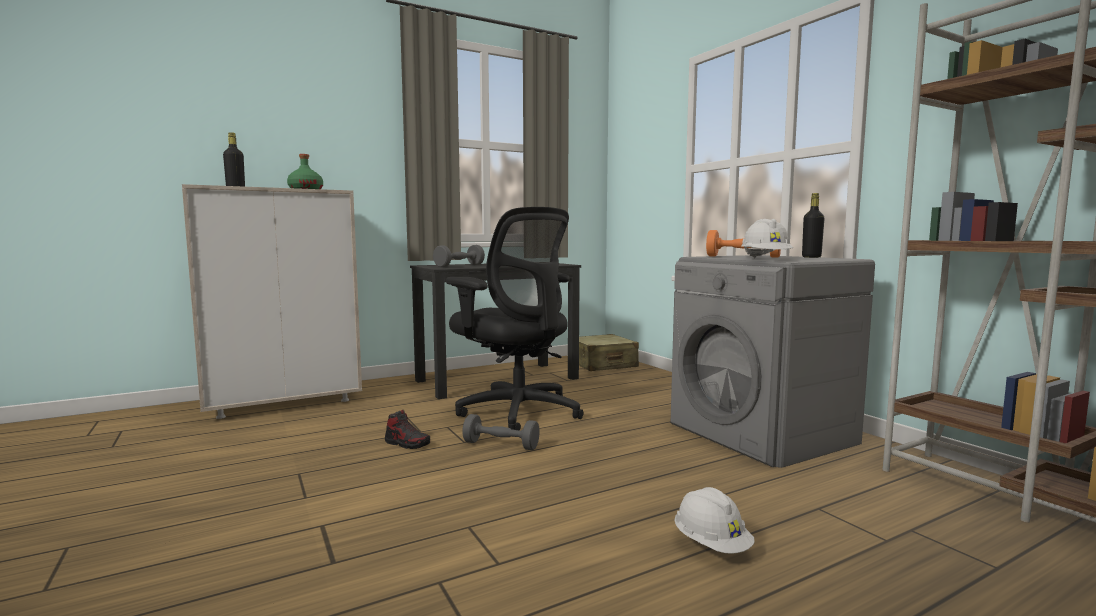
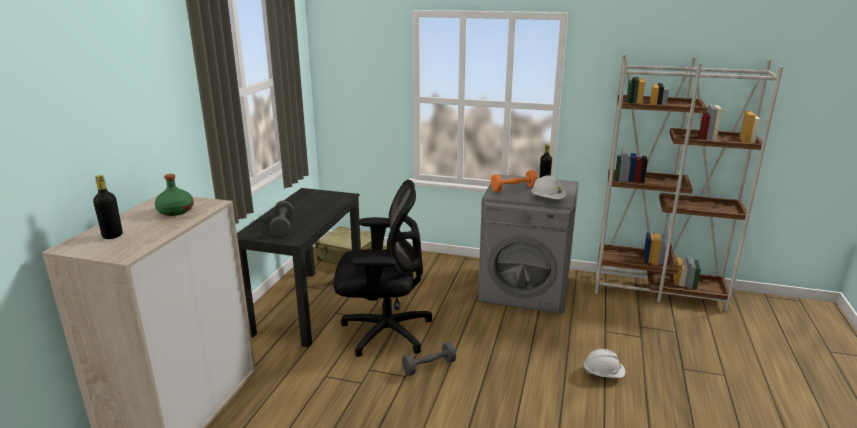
camera: 45 degrees left, 15 degrees up
shoe [385,410,430,449] -> none

